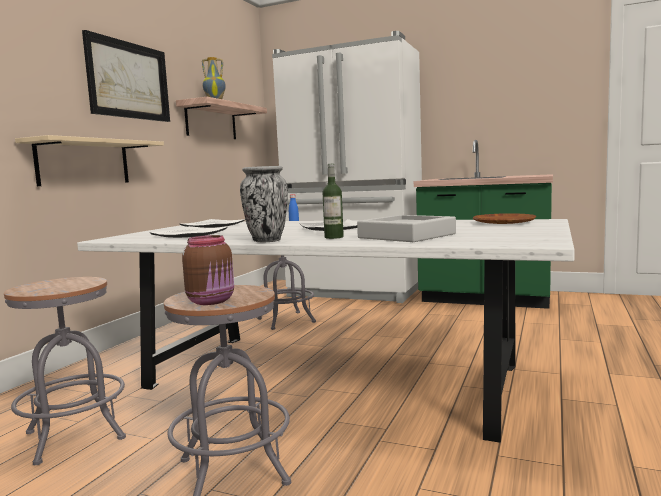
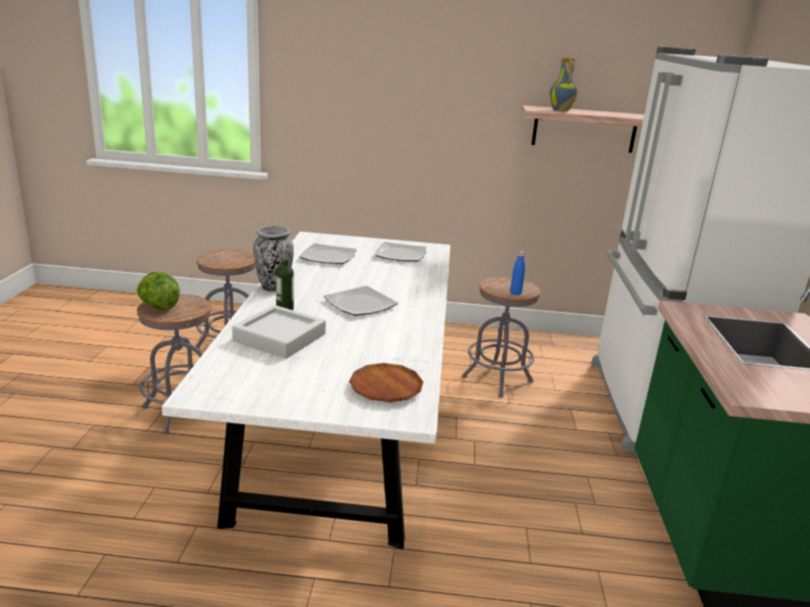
camera: 70 degrees right, 15 degrees up
beige shelf [15,135,164,186] -> none
picture [82,30,170,122] -> none
brown jar [182,235,234,305] -> lettuce [136,272,180,310]

